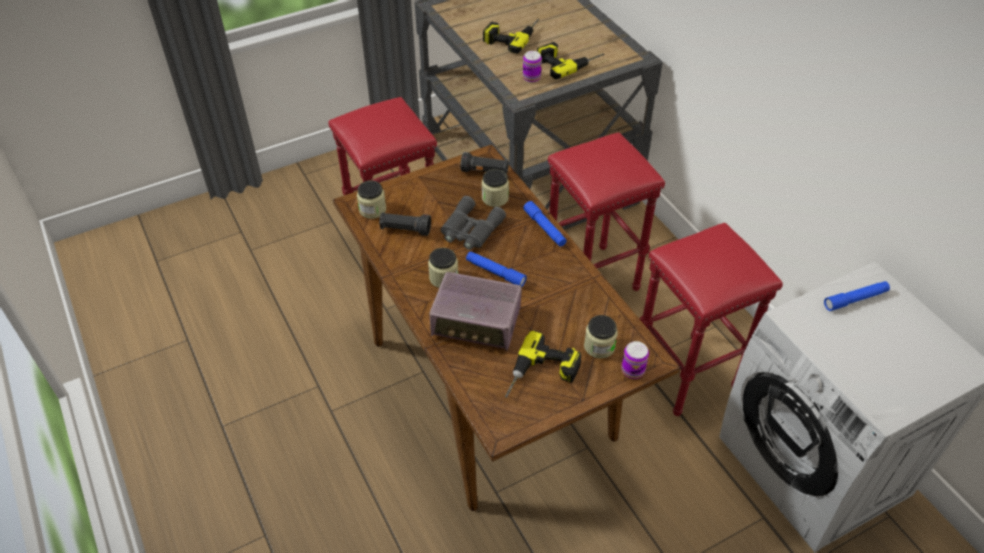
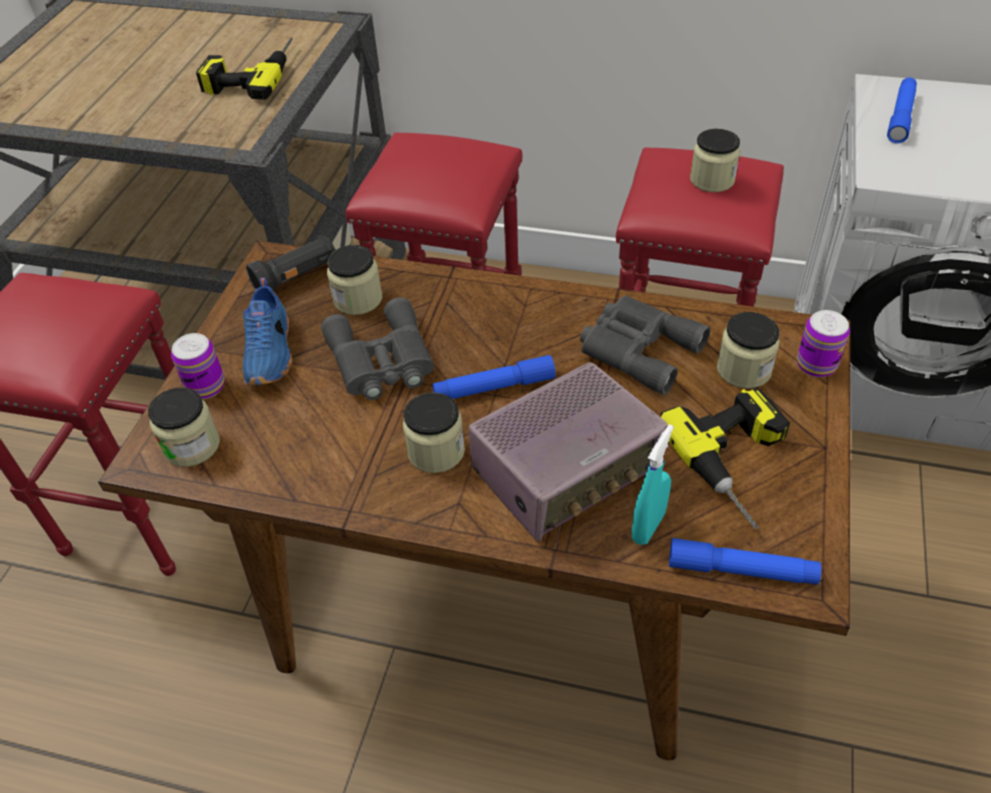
camera: 45 degrees left, 0 degrees up
black flashlight [379,212,431,236] -> none
power drill [483,18,539,54] -> none
can [523,51,542,82] -> can moved to [171,333,225,399]
blue flashlight [523,201,567,246] -> blue flashlight moved to [669,538,821,584]
none -> blue shoe [243,278,292,385]
none -> grey binoculars [580,295,710,395]
none -> turquoise spray bottle [631,425,674,545]
none -> jar [690,129,740,192]

